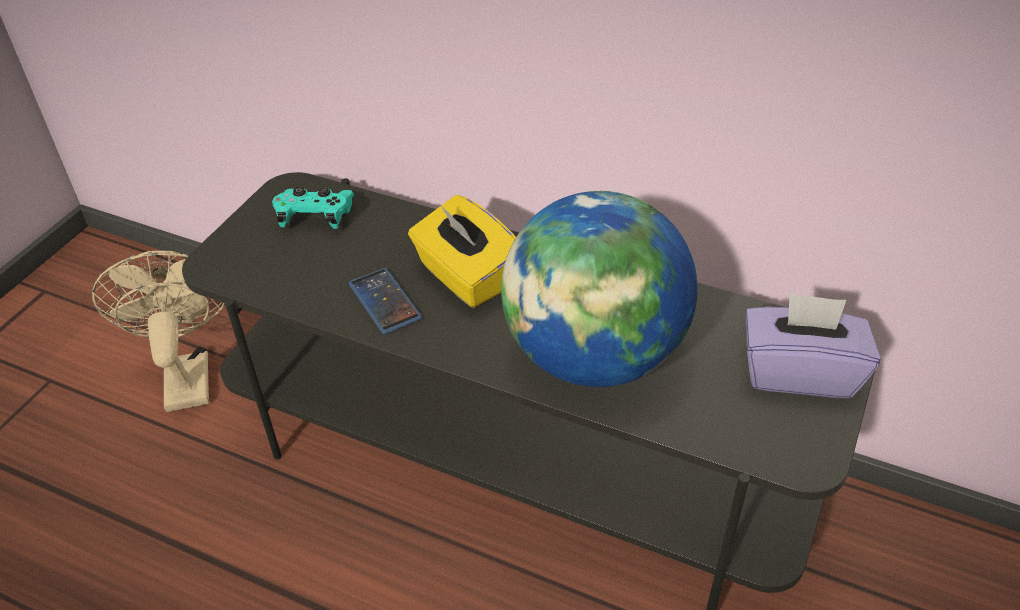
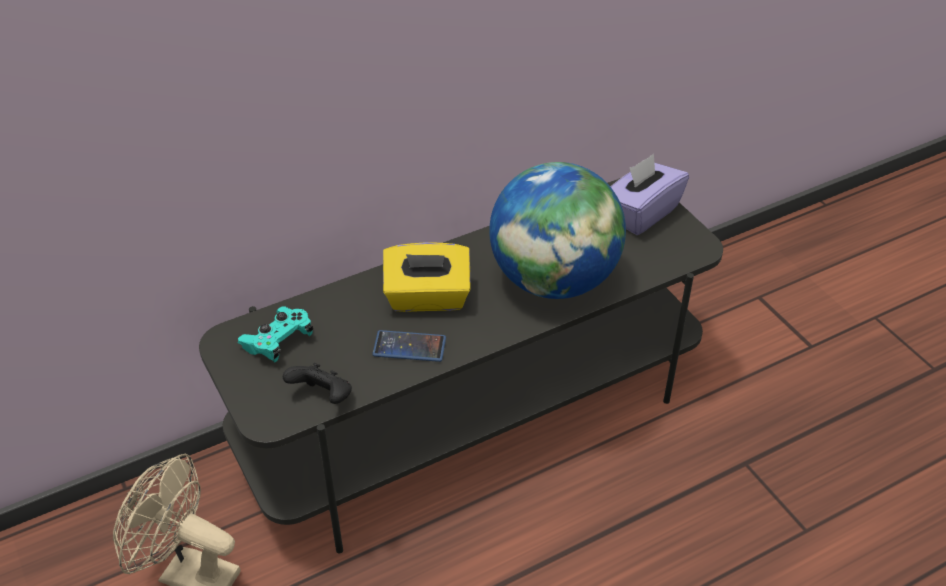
camera: 55 degrees left, 0 degrees up
none -> black game controller [283,363,352,404]

